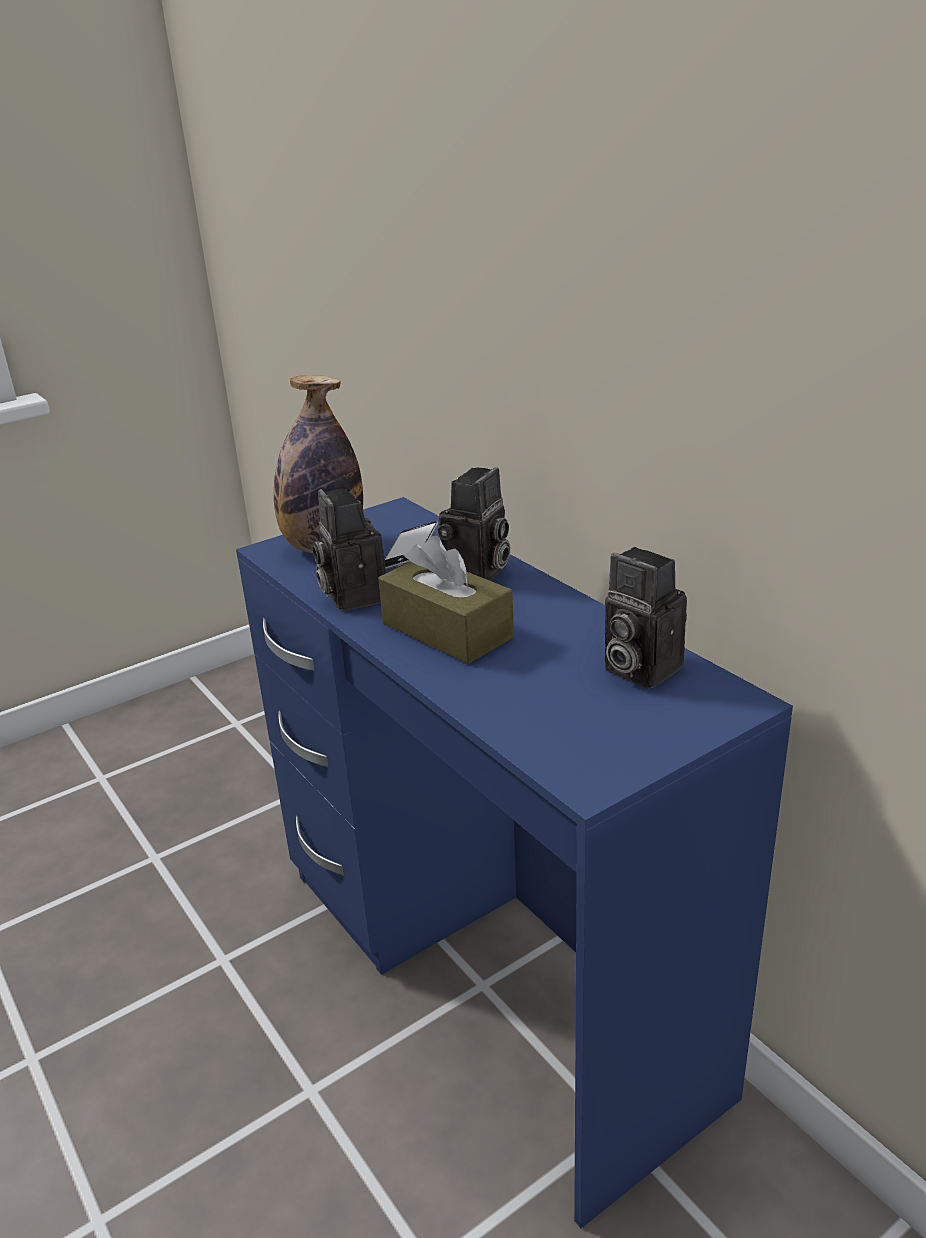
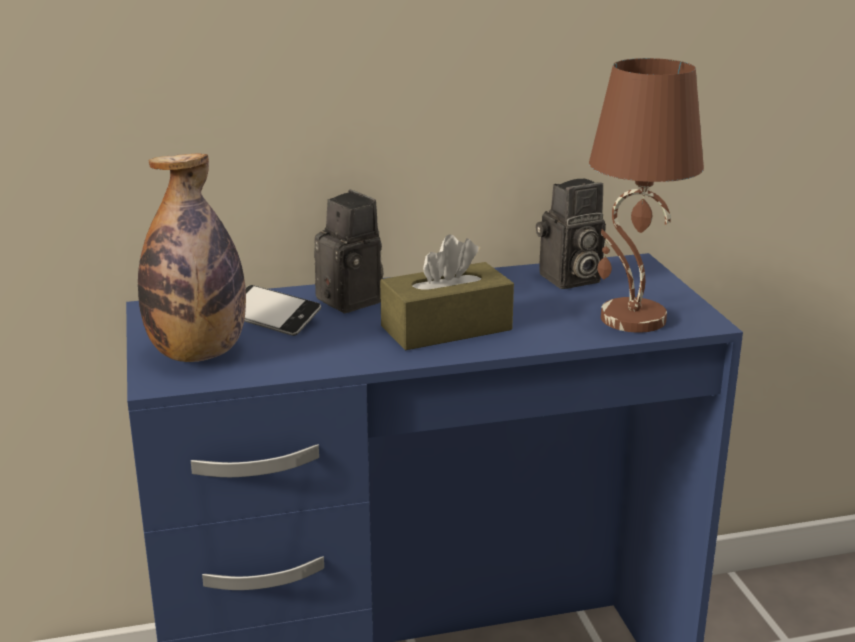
camera: 70 degrees left, 5 degrees down
camera [312,489,386,611] -> none
none -> brown table lamp [589,58,704,333]

